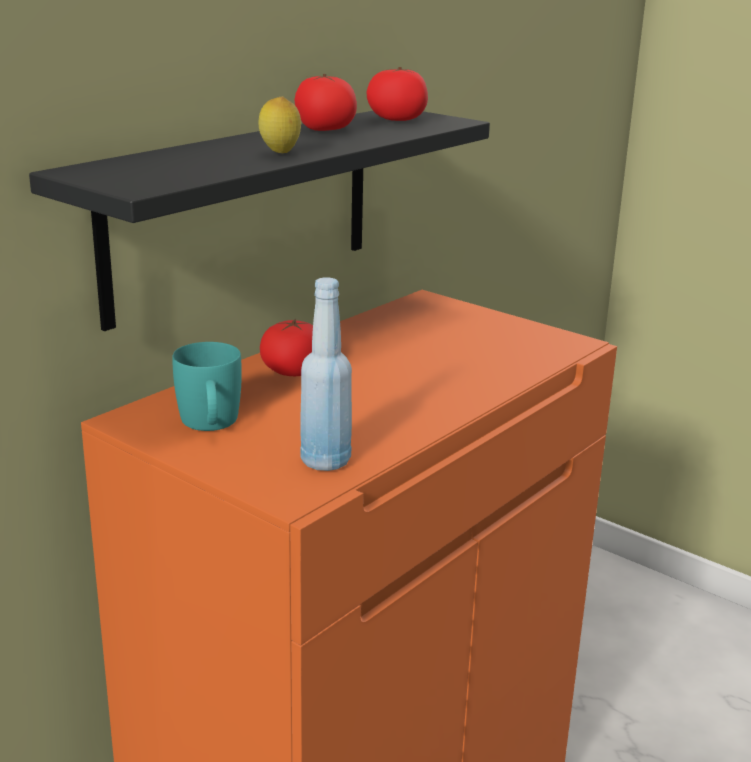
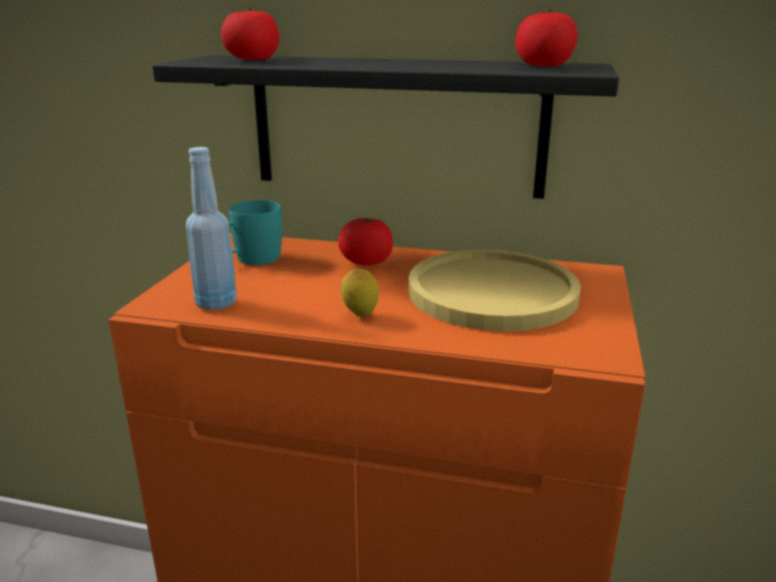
camera: 65 degrees right, 0 degrees up
lemon [259,96,301,154] -> lemon moved to [341,269,379,317]
tomato [295,74,357,131] -> tomato moved to [221,8,279,60]
none -> yellow plate [408,250,581,331]

